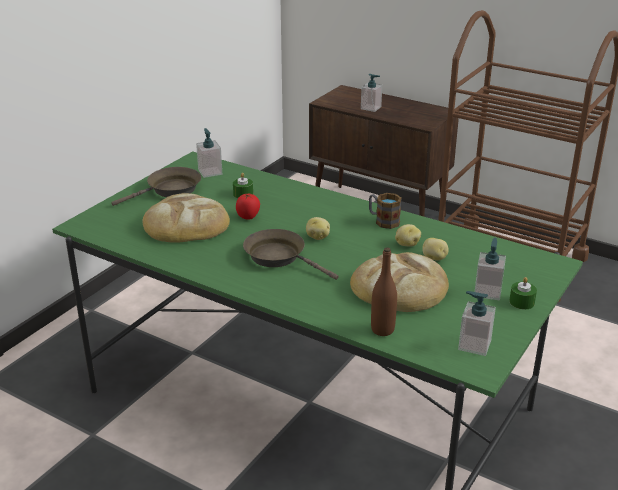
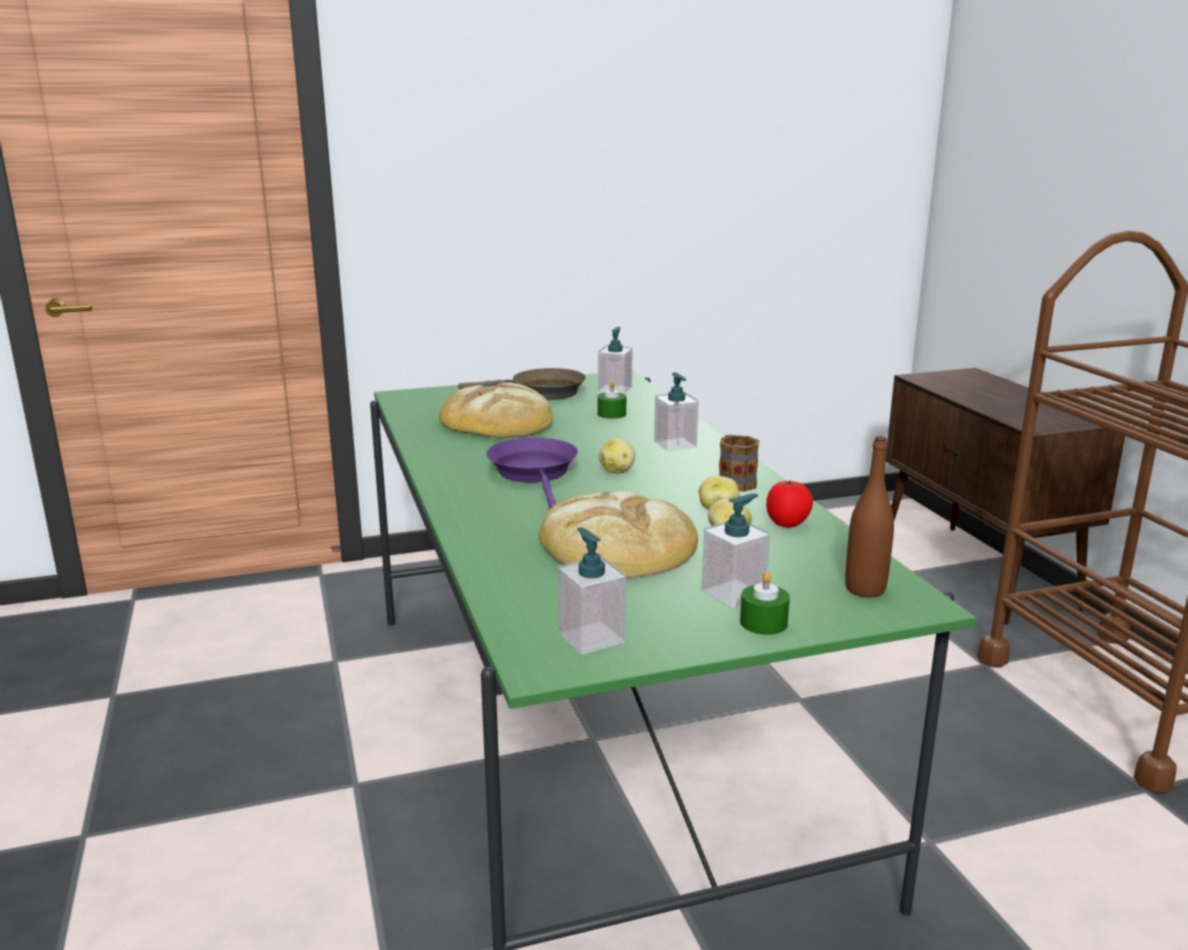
camera: 40 degrees right, 10 degrees down
tomato [236,194,260,219] -> tomato moved to [766,480,813,528]
brown frying pan [243,229,339,280] -> purple frying pan [486,437,578,509]
soap dispenser [361,74,382,112] -> soap dispenser moved to [654,372,699,451]
brown bottle [371,248,397,336] -> brown bottle moved to [845,436,894,597]

